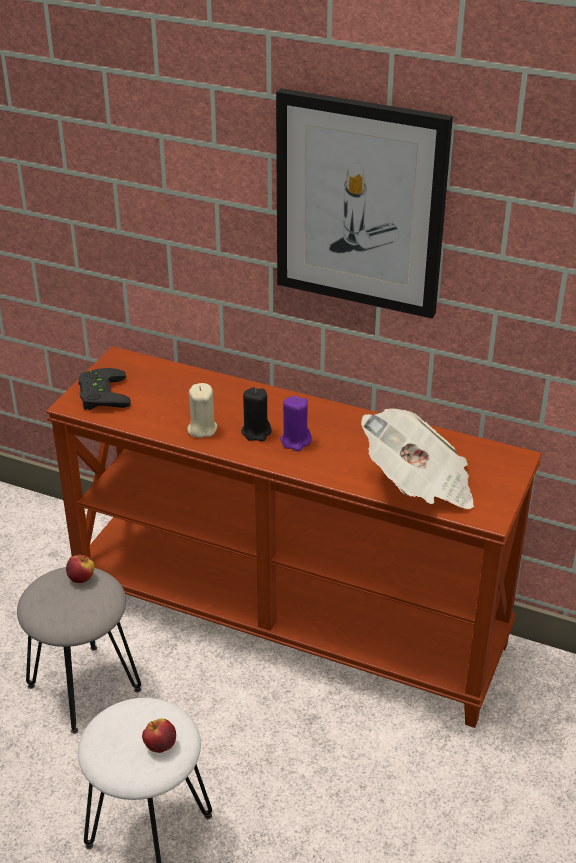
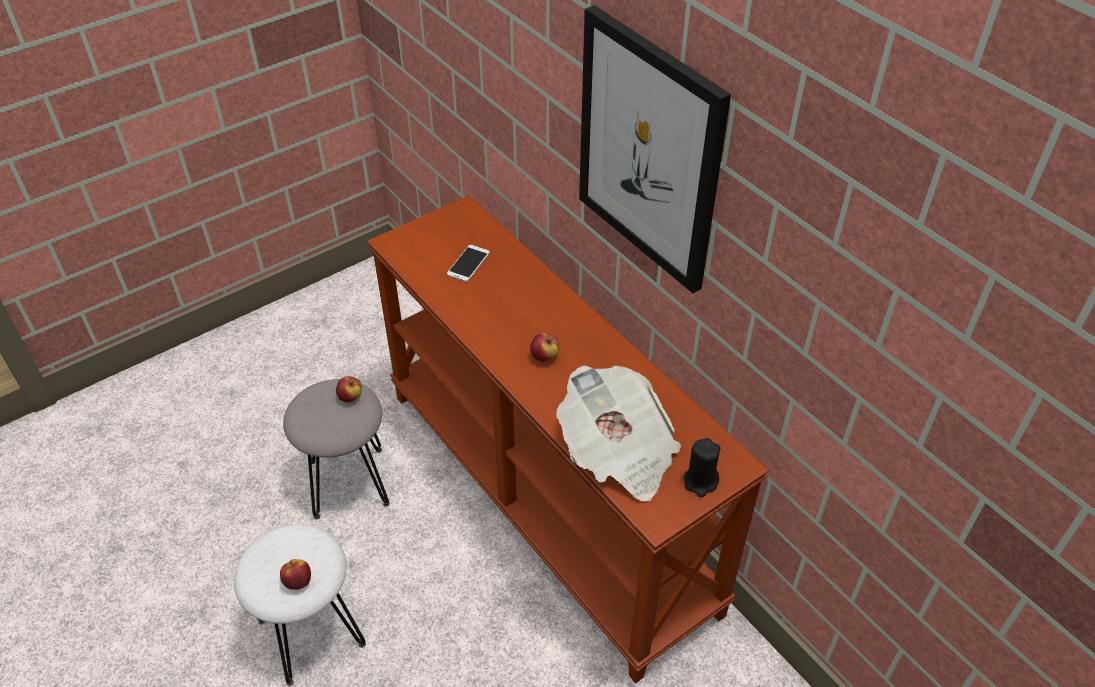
camera: 30 degrees right, 10 degrees up
black game controller [78,368,131,410] -> none
beige candle [187,383,217,438] -> none
black candle [241,387,272,441] -> black candle moved to [684,438,721,497]
purple candle [280,396,312,451] -> apple [530,332,560,362]
none -> phone [447,245,490,282]

